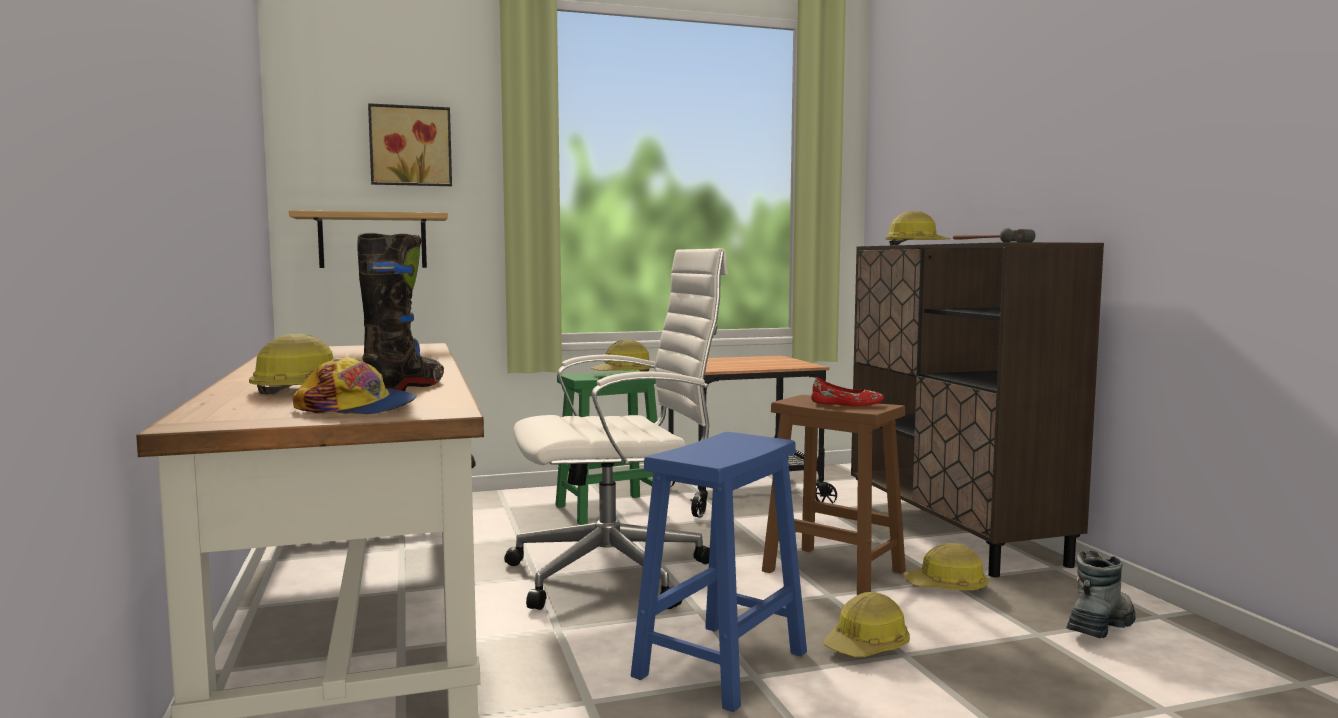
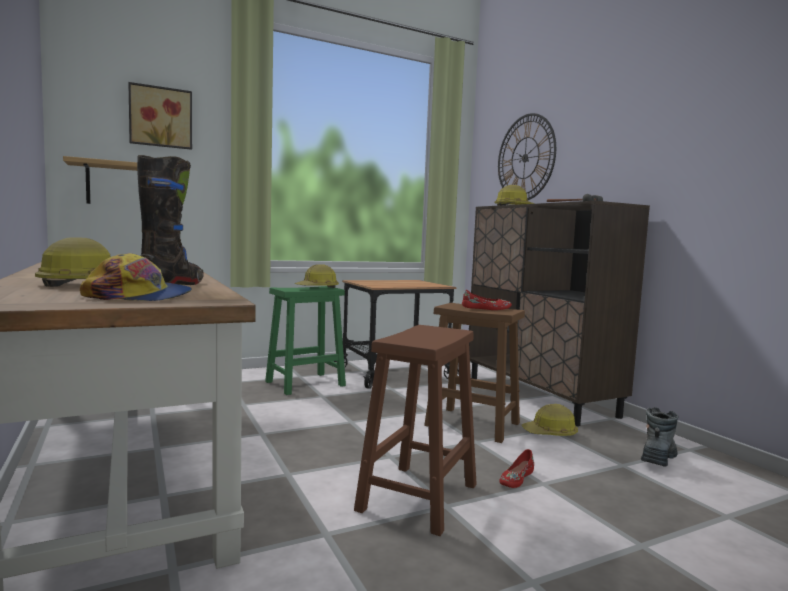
camera: 10 degrees left, 0 degrees up
white office chair [504,248,728,610] -> none
blue stool [631,432,807,712] -> brown stool [354,325,477,536]
hard hat [823,592,910,657] -> red shoe [499,449,534,488]
none -> wall clock [498,113,556,200]

